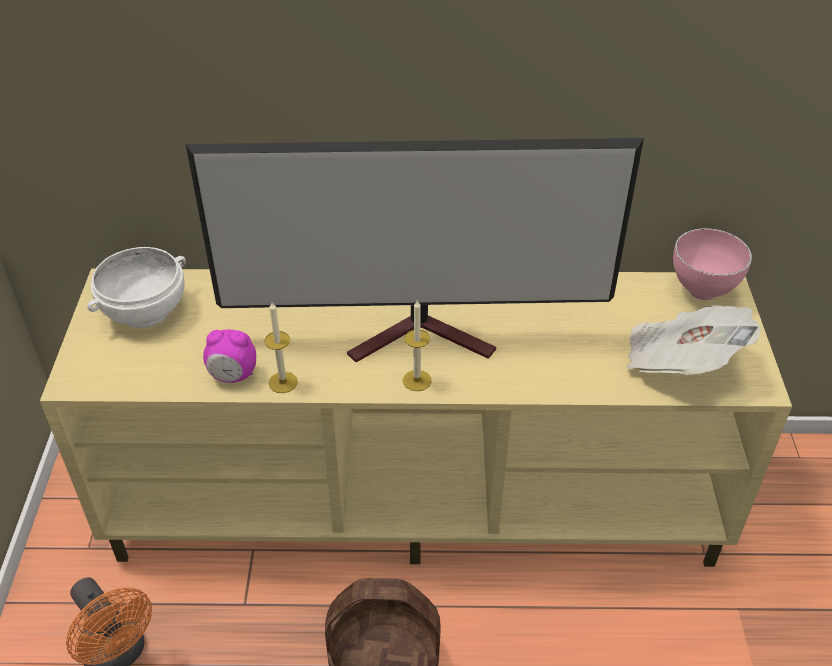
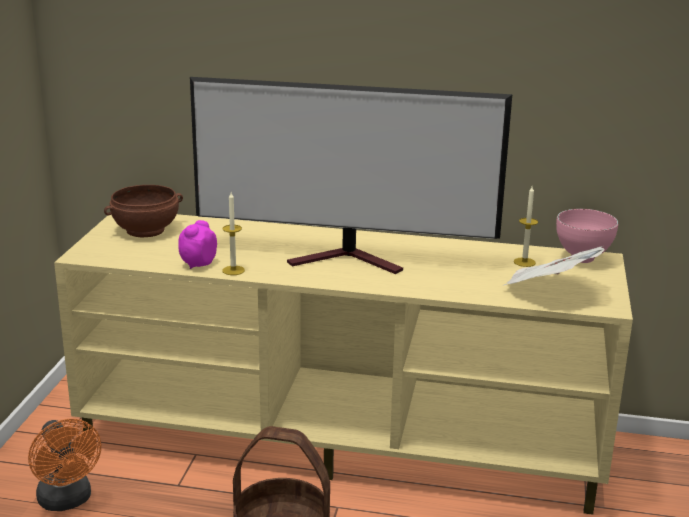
camera: 10 degrees right, 20 degrees down
white bowl [87,247,186,328] -> brown bowl [104,185,183,237]
alarm clock [203,330,256,383] -> alarm clock turned 105 degrees clockwise [178,220,217,269]
candle [403,300,432,391] -> candle moved to [514,186,538,267]

